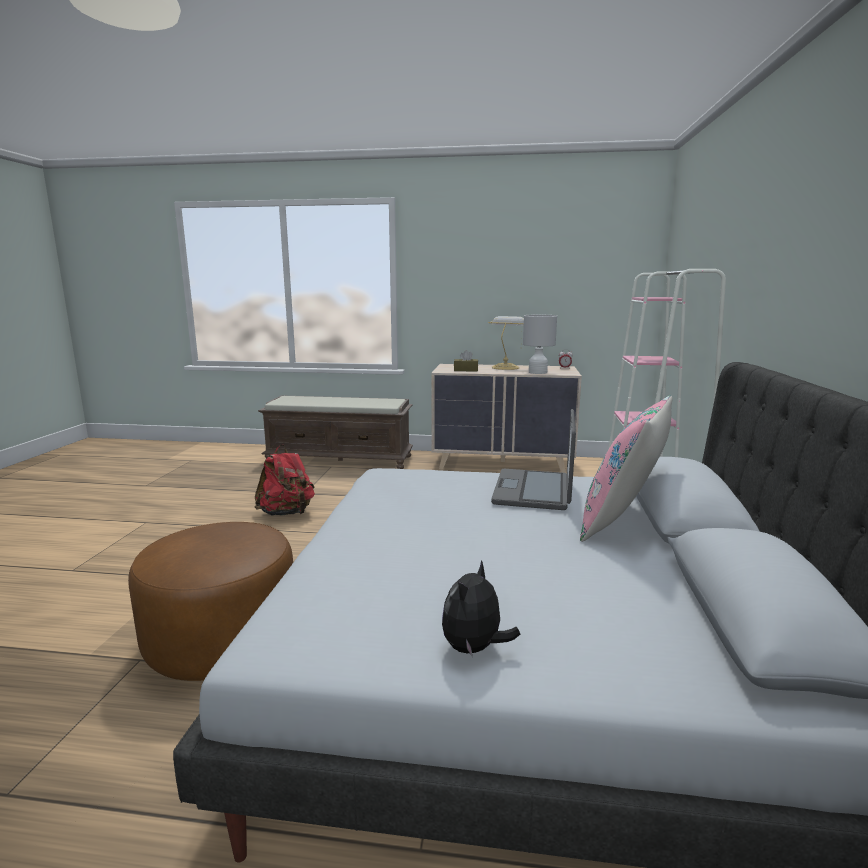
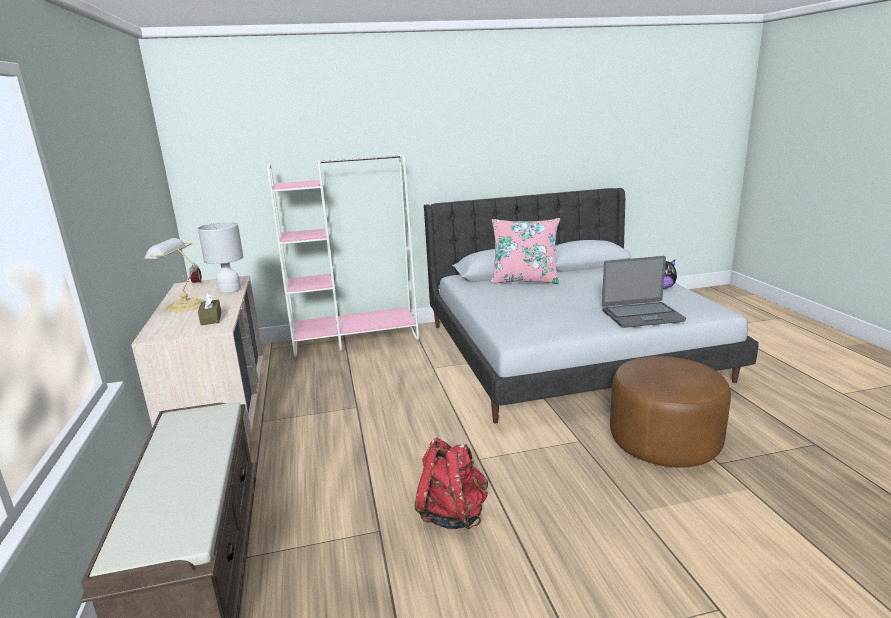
camera: 110 degrees left, 5 degrees up
laptop [491,409,576,510] -> laptop moved to [602,256,686,328]

